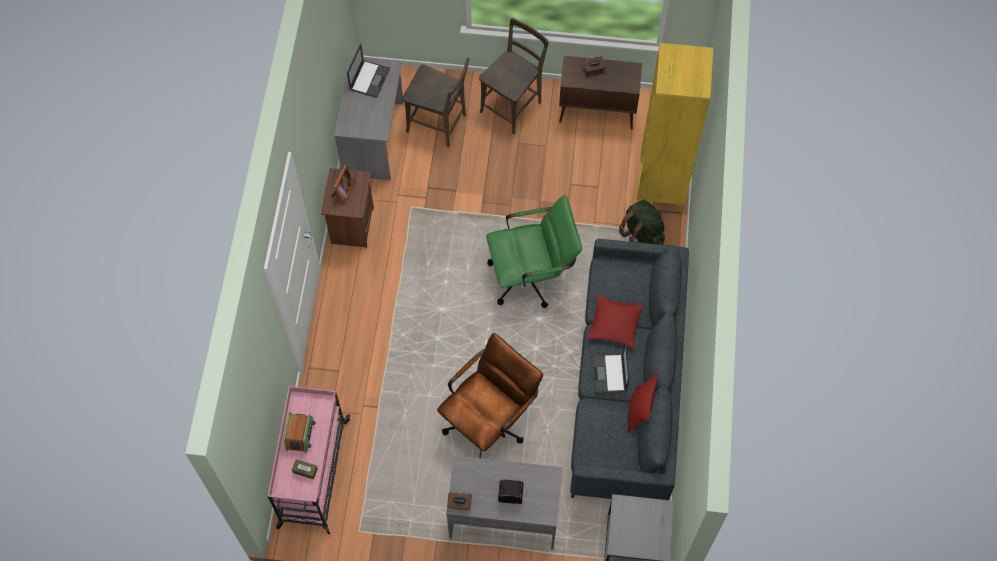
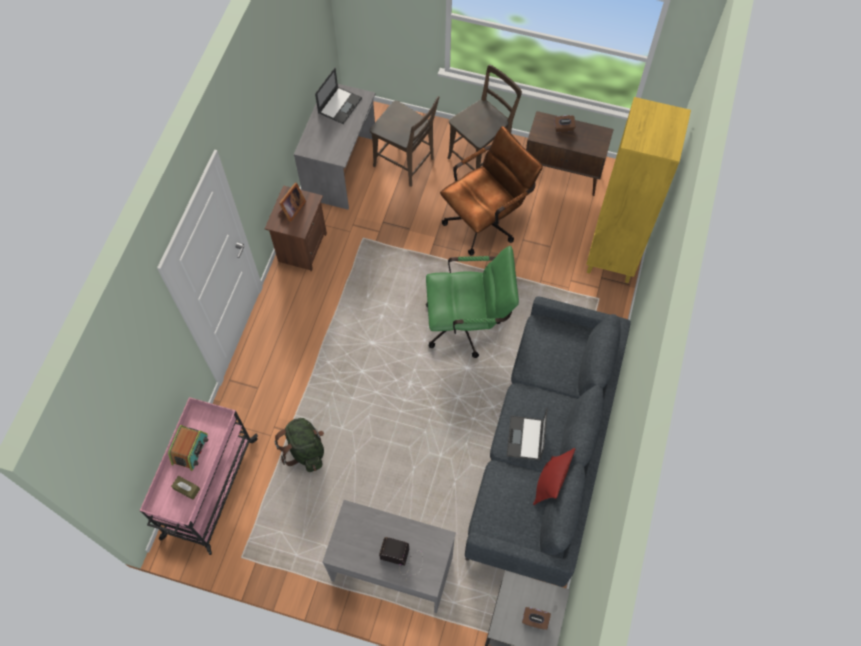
camera: 10 degrees right, 0 degrees up
brown office chair [437,333,543,458] -> brown office chair moved to [440,126,543,255]
brown tissue box [447,492,472,510] -> brown tissue box moved to [522,607,551,630]
red pillow [587,295,643,349] -> none
green backpack [619,199,665,245] -> green backpack moved to [274,418,324,472]

